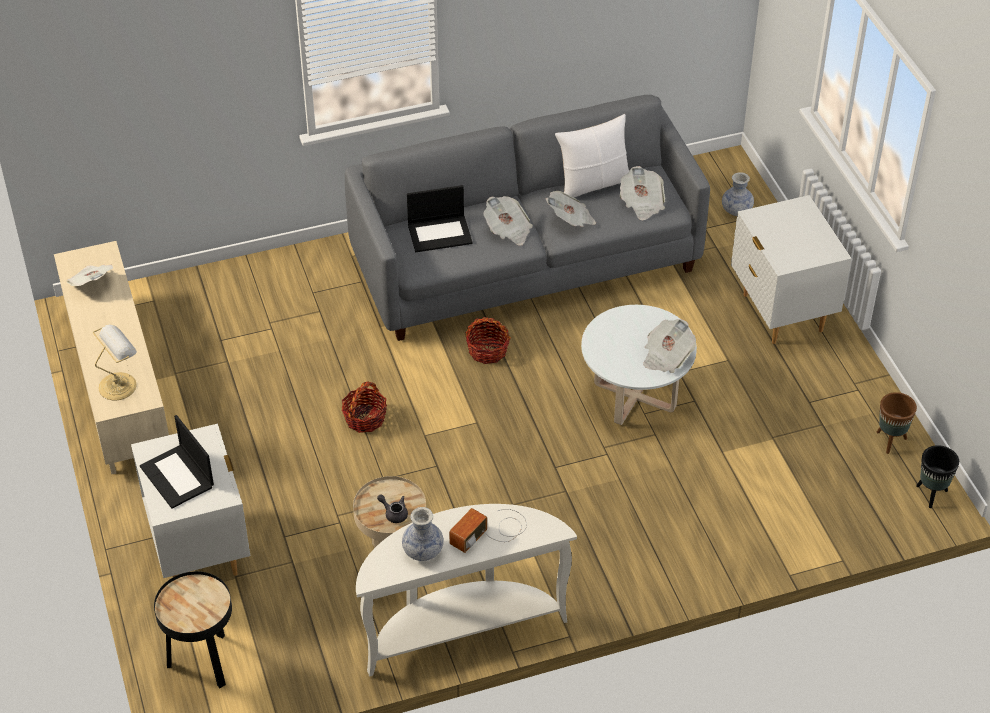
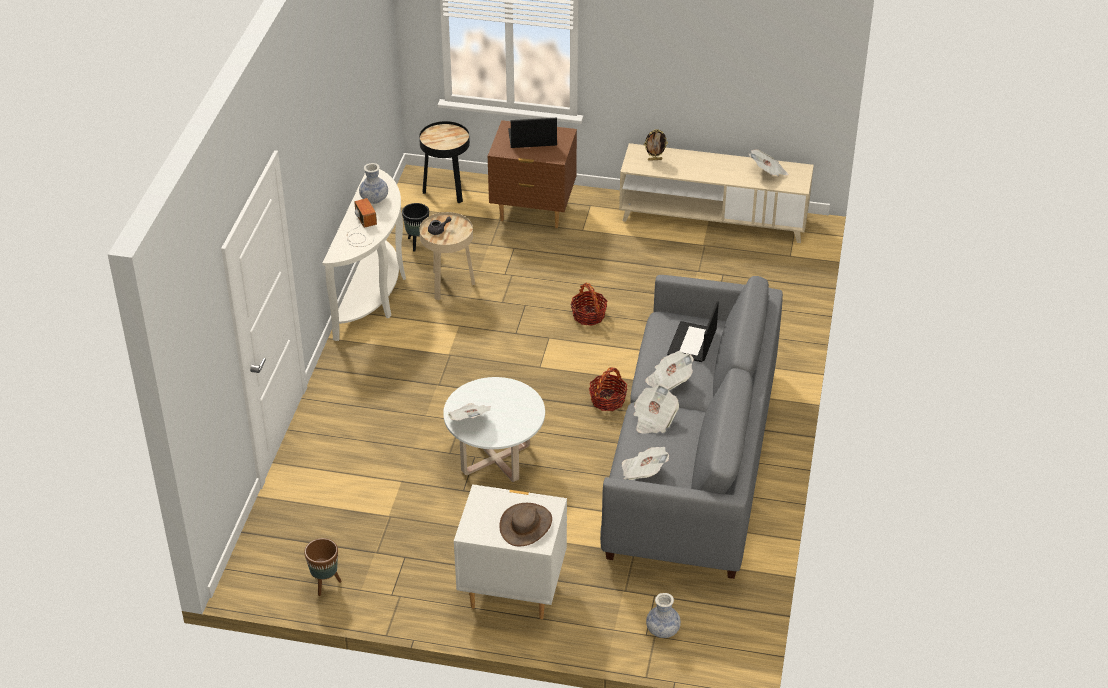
camera: 120 degrees right, 5 degrees down
table lamp [93,325,137,400] -> picture frame [644,129,668,161]
white nightstand [131,424,250,578] -> brown nightstand [488,120,577,228]
white pillow [555,114,629,198] -> none
black planter [916,445,959,508] -> black planter moved to [402,203,429,252]
none -> brown hat [499,503,552,546]

